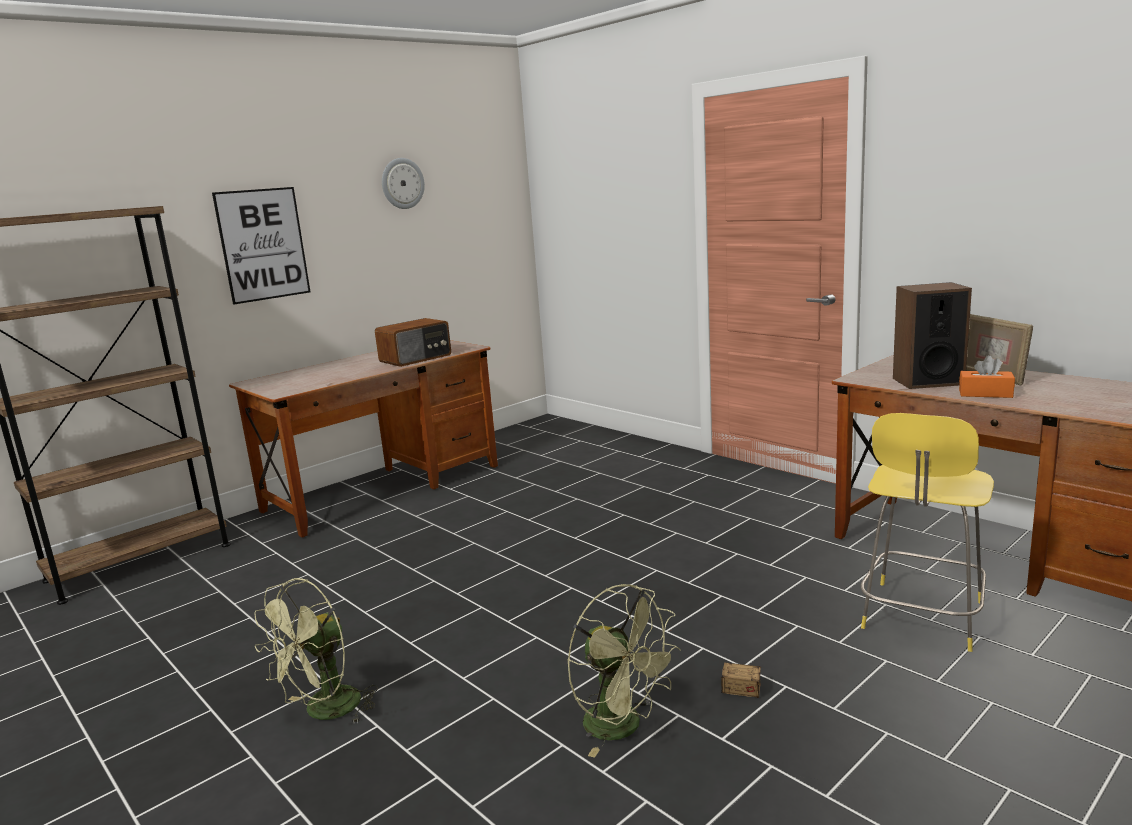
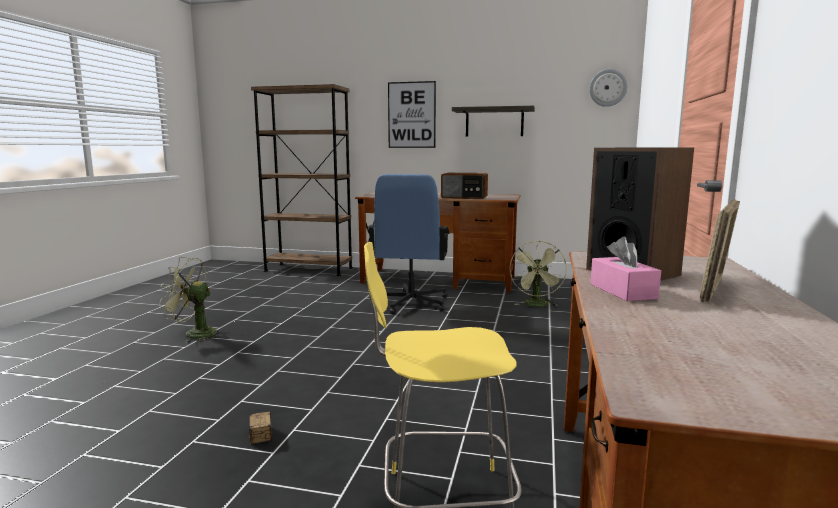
camera: 55 degrees right, 5 degrees down
wall clock [382,158,425,209] -> wall clock moved to [589,69,627,107]
green fan [567,584,681,758] -> green fan moved to [510,241,567,307]
orange tissue box [959,355,1015,398] -> pink tissue box [591,237,661,301]
none -> blue office chair [368,174,449,315]
none -> shelf [452,106,535,137]

